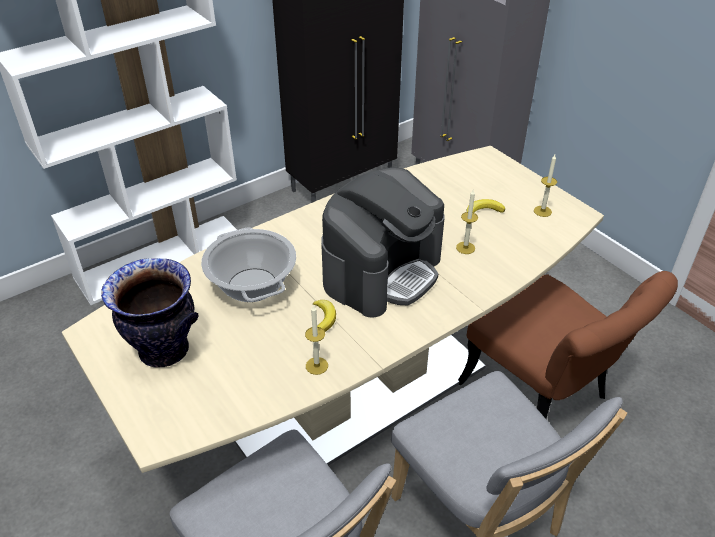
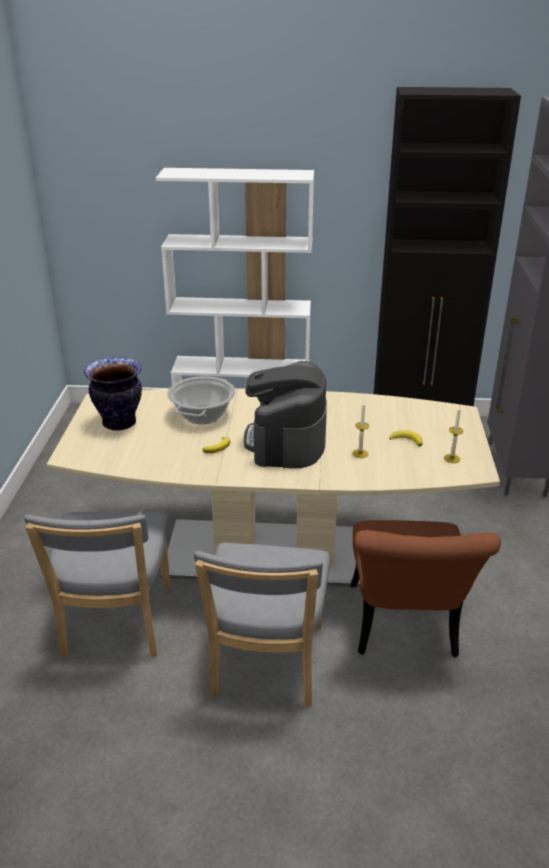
camera: 40 degrees right, 10 degrees down
candle [305,305,328,375] -> none
coffee machine [321,167,445,318] -> coffee machine turned 105 degrees clockwise [244,361,327,468]

